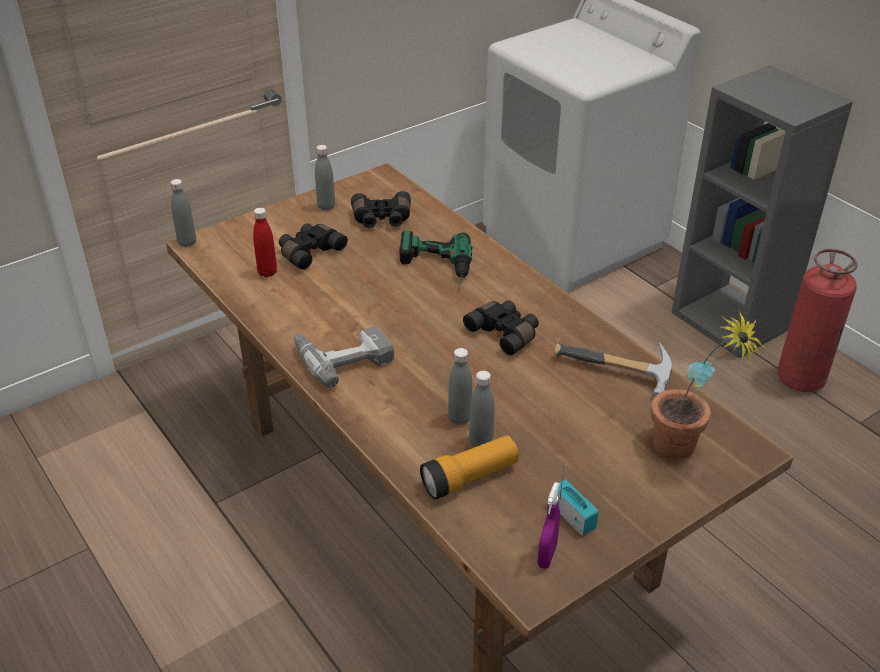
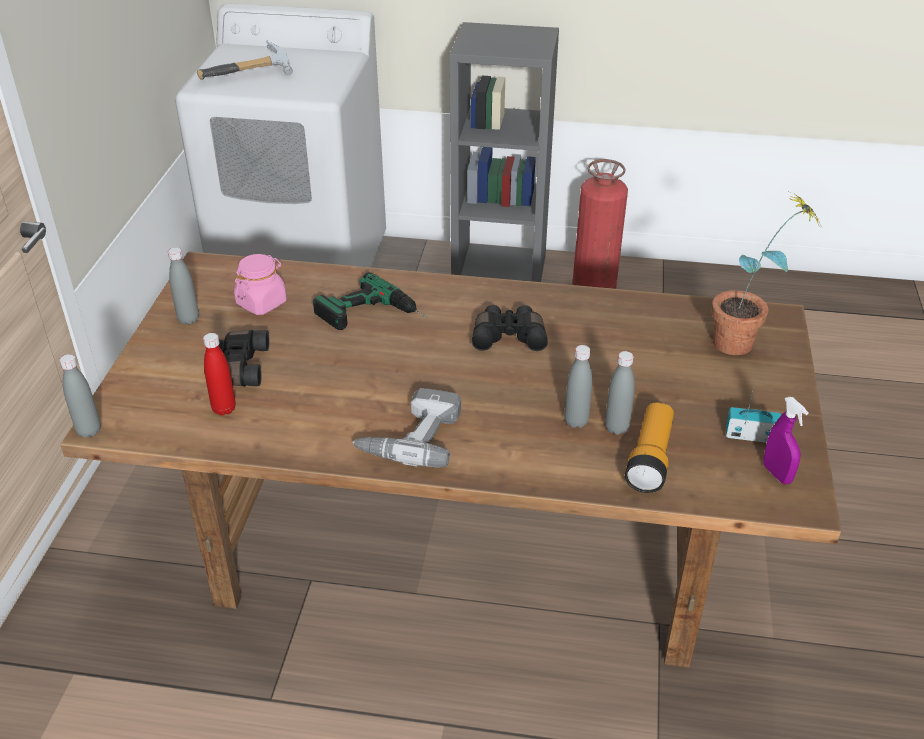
camera: 45 degrees left, 0 degrees up
black binoculars [351,191,411,228] -> pink jar [234,254,287,315]
hammer [554,342,672,396] -> hammer moved to [197,41,293,80]

